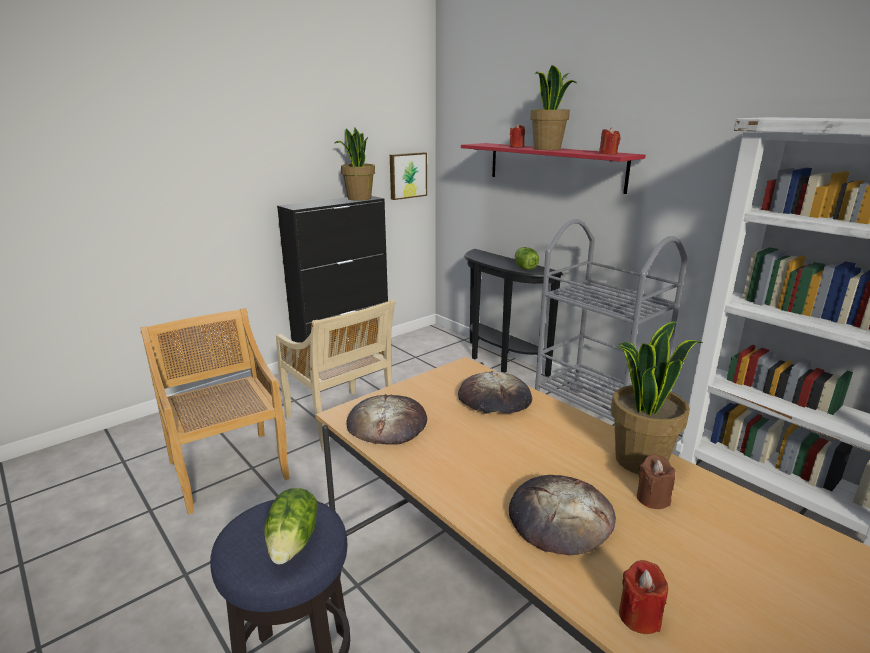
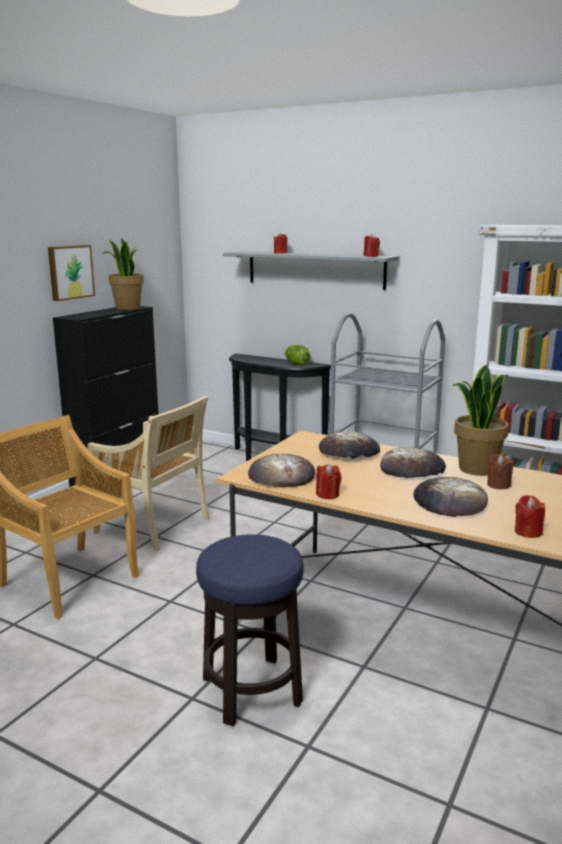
camera: 20 degrees left, 5 degrees down
lettuce [264,488,318,565] -> none
picture [390,152,427,200] -> picture moved to [48,245,95,301]
red shelf [461,143,645,194] -> grey shelf [223,251,399,290]
potted plant [530,65,577,150] -> none
none -> red candle [316,464,342,499]
none -> bread [380,447,446,478]

